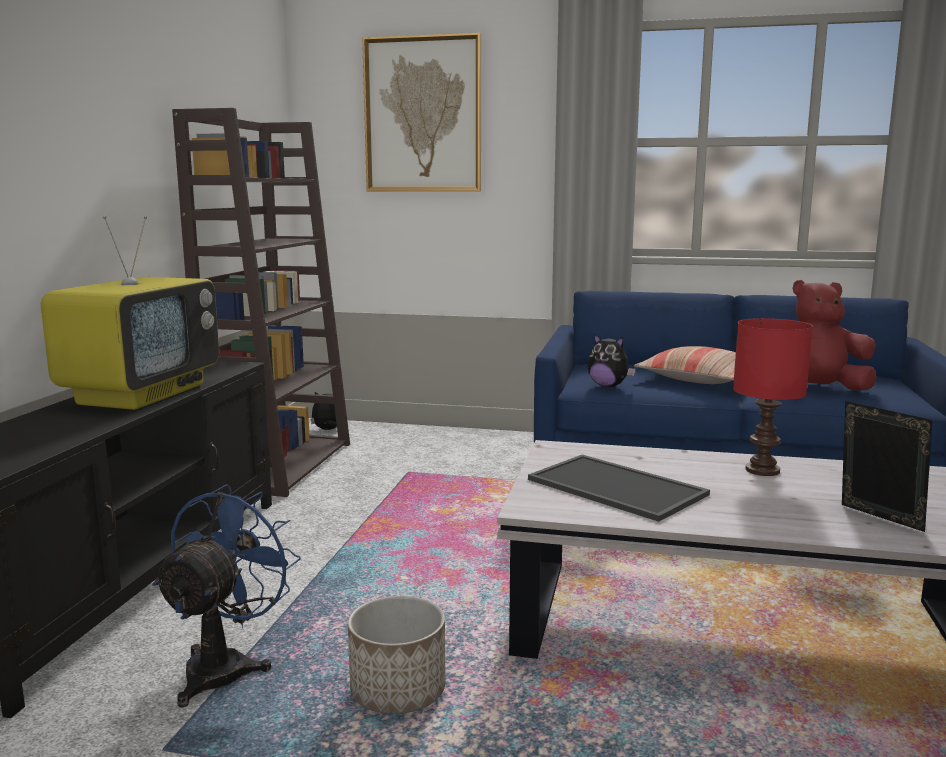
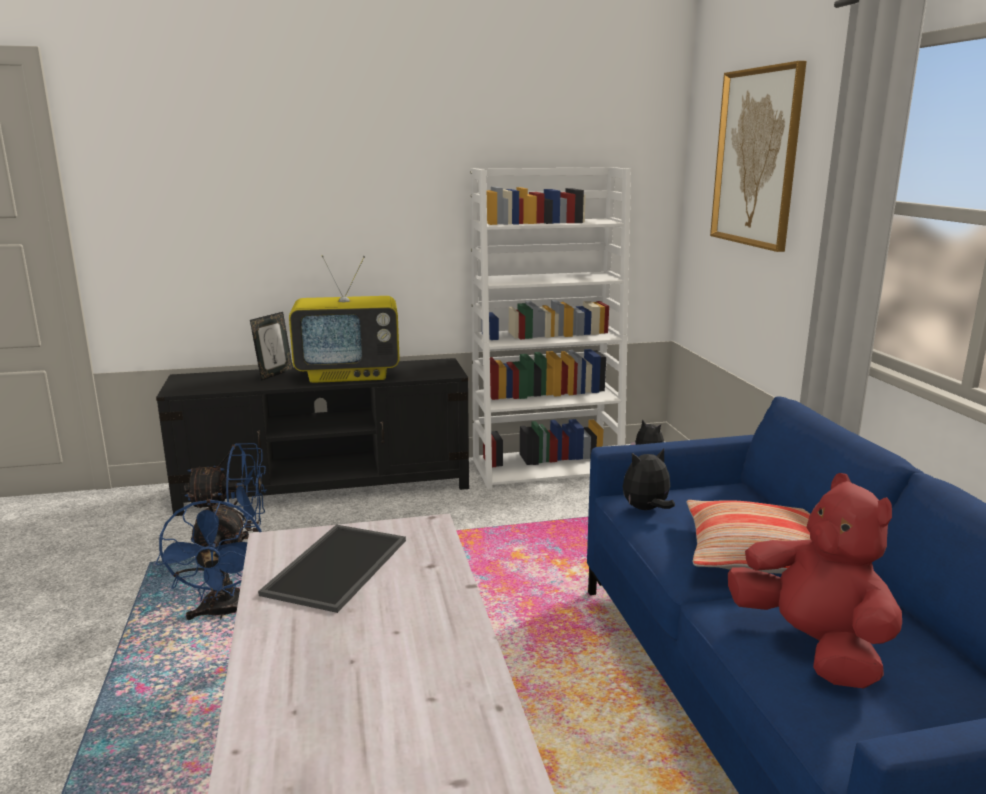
camera: 65 degrees right, 5 degrees up
brown bookcase [172,108,350,497] -> white bookcase [471,167,631,489]
planter [348,596,445,714] -> blue fan [155,499,262,620]
plush toy [587,333,635,387] -> plush toy turned 60 degrees clockwise [623,449,675,510]
red table lamp [733,318,813,476] -> none
picture frame [842,401,933,532] -> picture frame moved to [250,312,293,381]

